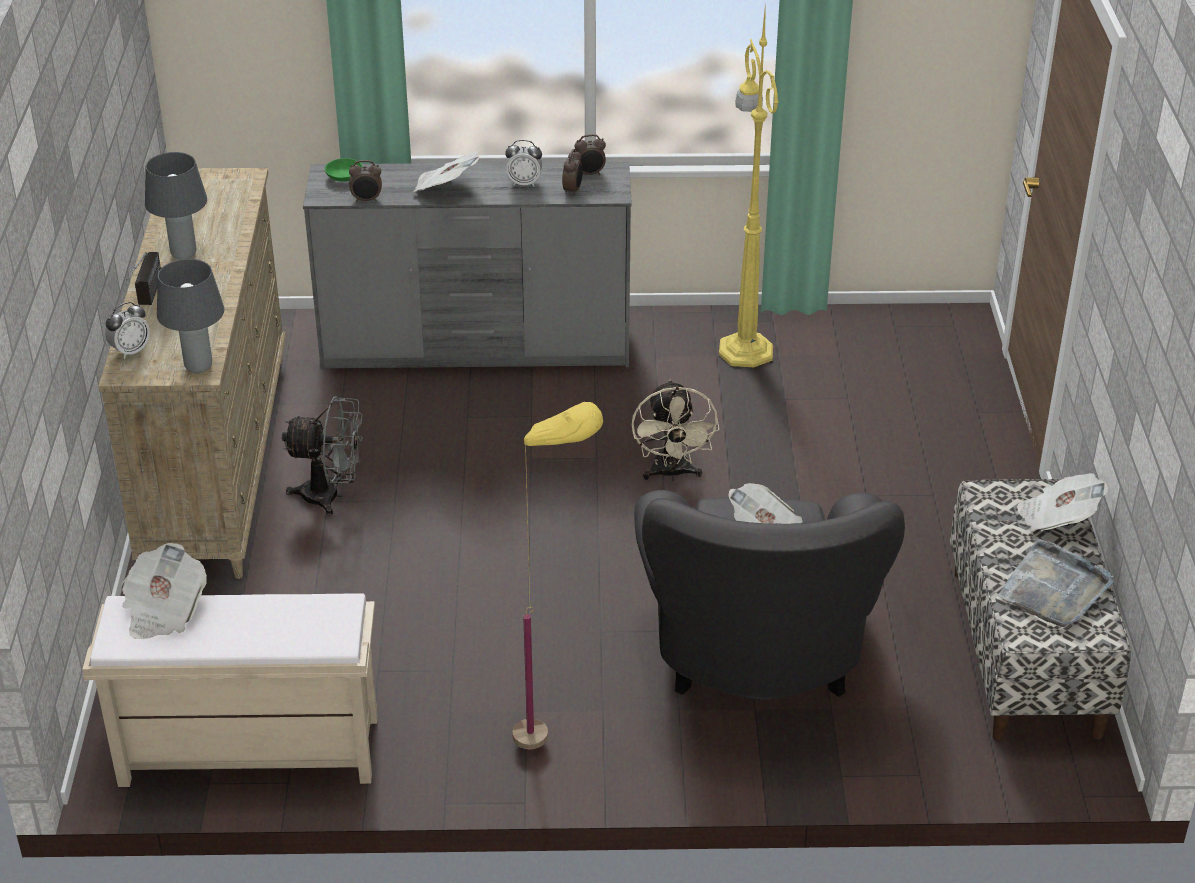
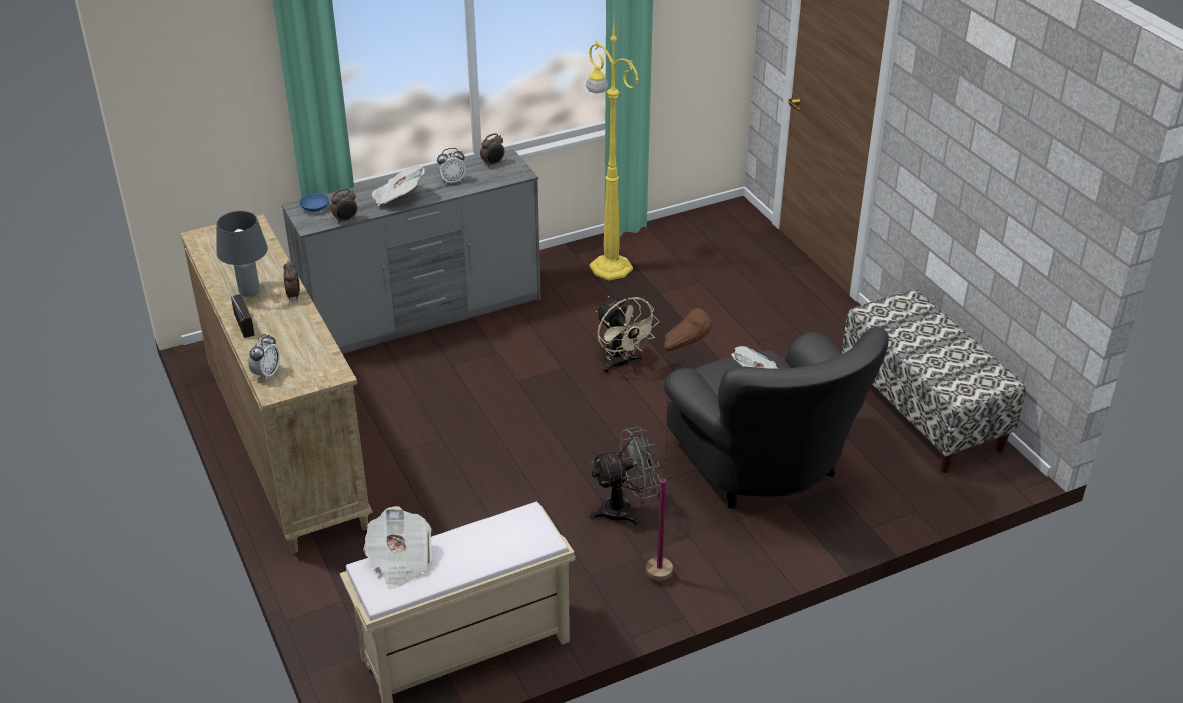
camera: 25 degrees left, 0 degrees up
grey table lamp [157,259,224,373] -> none
grey fan [282,396,363,516] -> grey fan moved to [590,427,660,526]
green bowl [325,158,363,182] -> blue bowl [299,193,329,212]
yellow floor lamp [512,402,603,749] -> brown floor lamp [646,308,712,580]
alarm clock [562,149,583,196] -> alarm clock moved to [283,261,300,300]
grey tray [998,539,1114,627] -> none
newspaper [1017,473,1108,532] -> none

